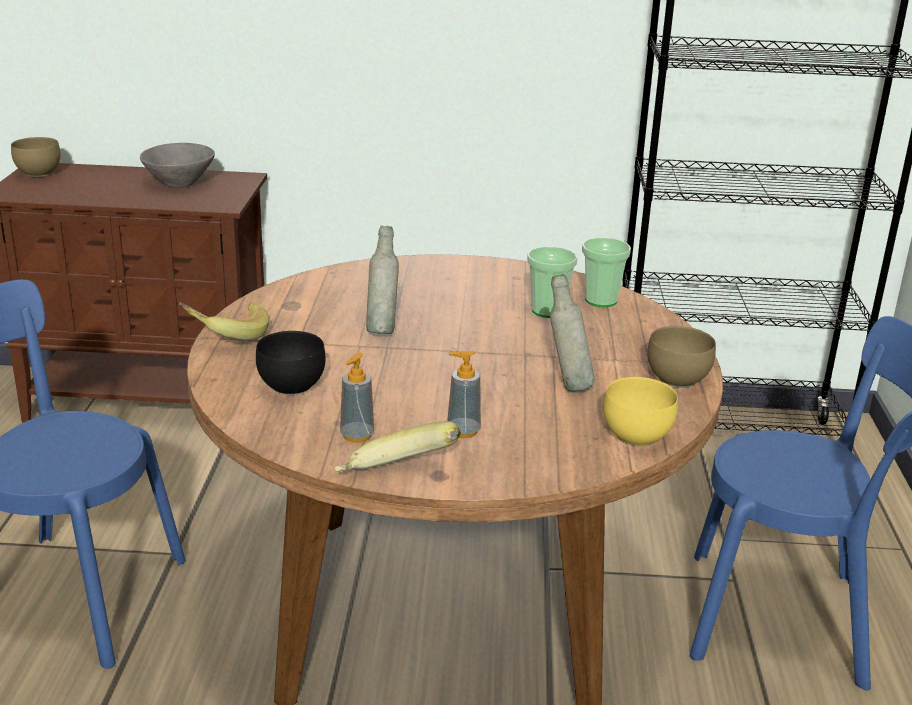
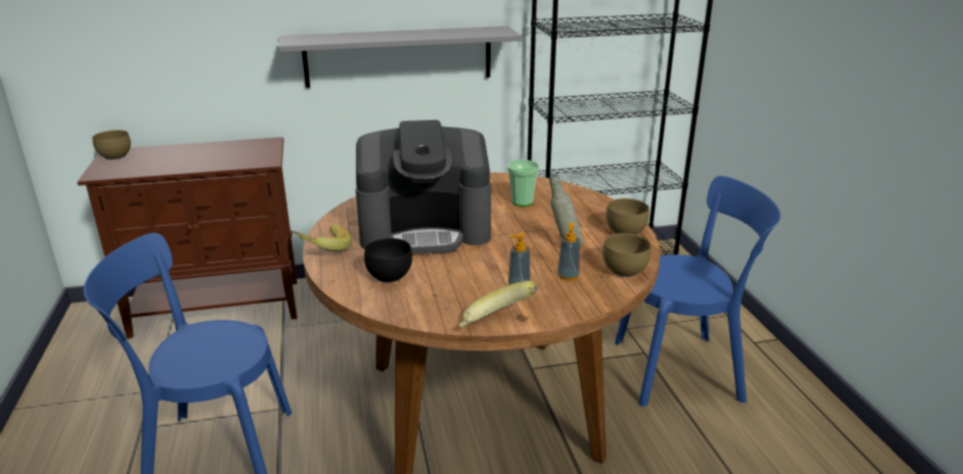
camera: 15 degrees left, 0 degrees up
grey bowl [140,143,215,188] -> none
soap dispenser [340,352,374,443] -> soap dispenser moved to [558,222,580,281]
grey bottle [366,225,399,334] -> coffee machine [355,120,491,254]
cup [582,238,631,307] -> none
yellow bowl [603,377,678,446] -> brown bowl [603,233,651,277]
none -> grey shelf [278,26,521,88]

